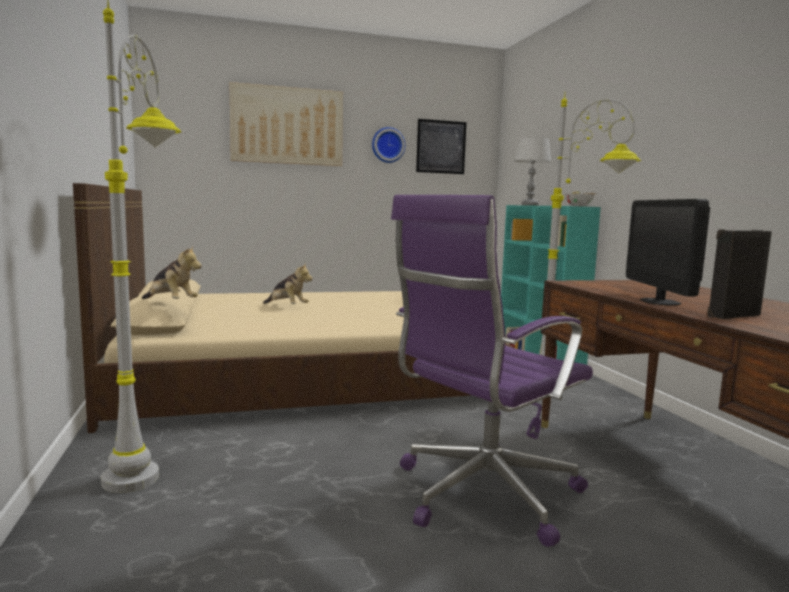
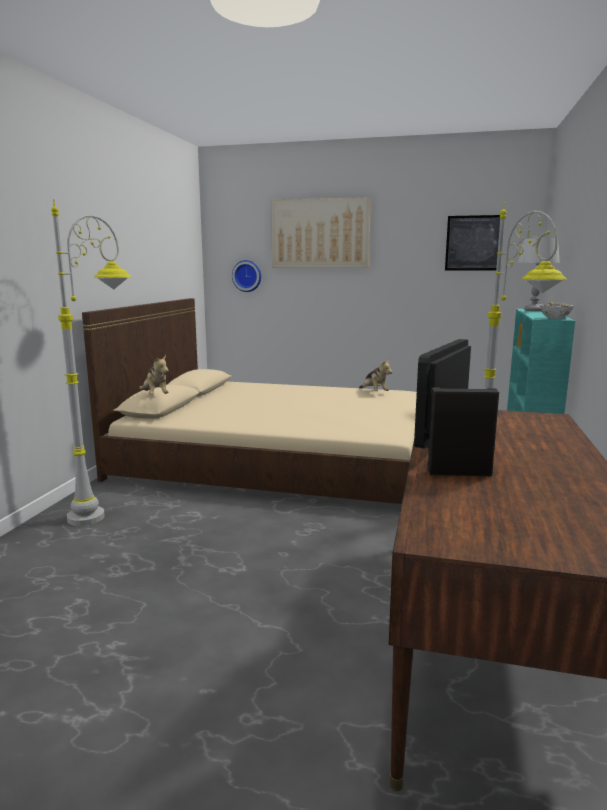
camera: 30 degrees right, 5 degrees up
plush toy [263,263,313,304] -> plush toy moved to [359,359,392,391]
wall clock [372,127,405,163] -> wall clock moved to [232,260,261,292]
purple office chair [391,195,593,547] -> none

